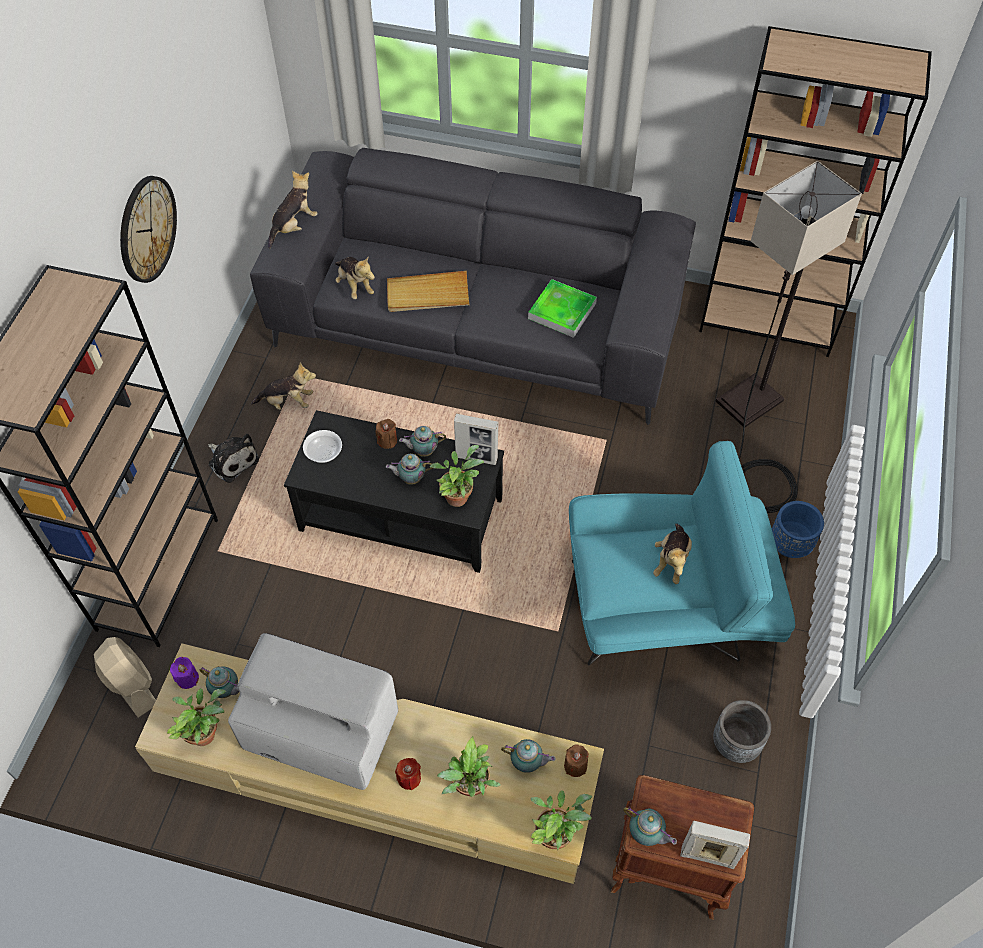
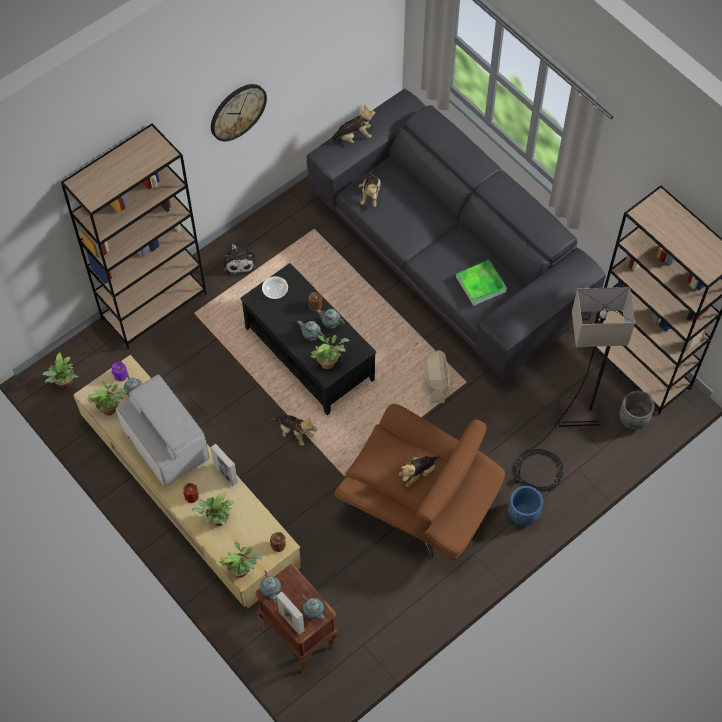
camera: 35 degrees right, 5 degrees up
beige fan [94,637,156,718] -> beige fan moved to [423,350,450,403]
plush toy [251,362,316,410] -> plush toy moved to [272,415,317,446]
beige tray [387,271,470,312] -> none
picture frame [454,414,499,465] -> picture frame moved to [211,444,238,486]
teapot [501,739,556,773] -> teapot moved to [302,595,326,621]
turquoise armchair [569,441,795,665] -> brown armchair [334,404,505,560]
grey planter [713,700,771,763] -> grey planter moved to [619,391,655,430]
none -> potted plant [42,352,79,389]

